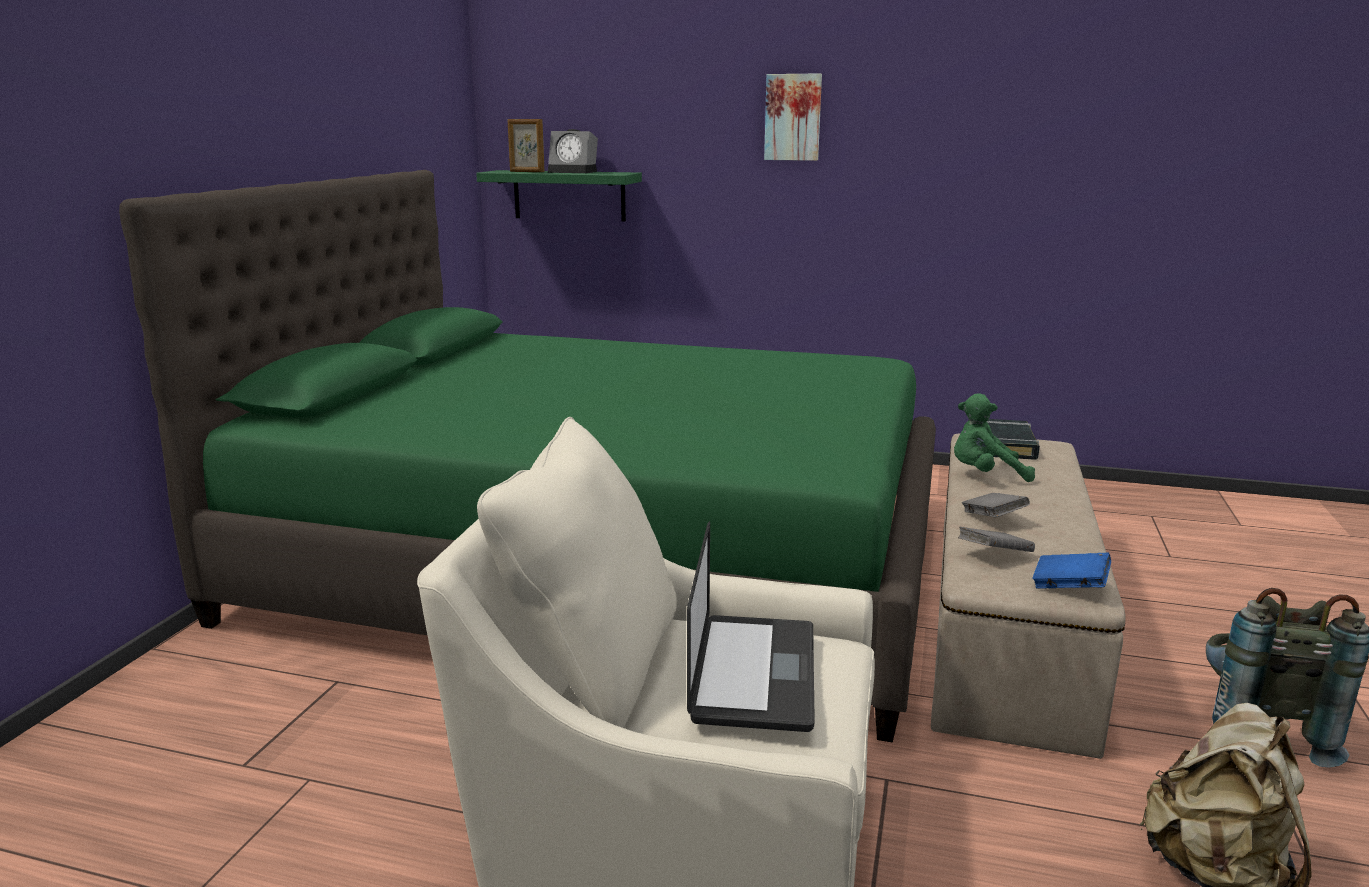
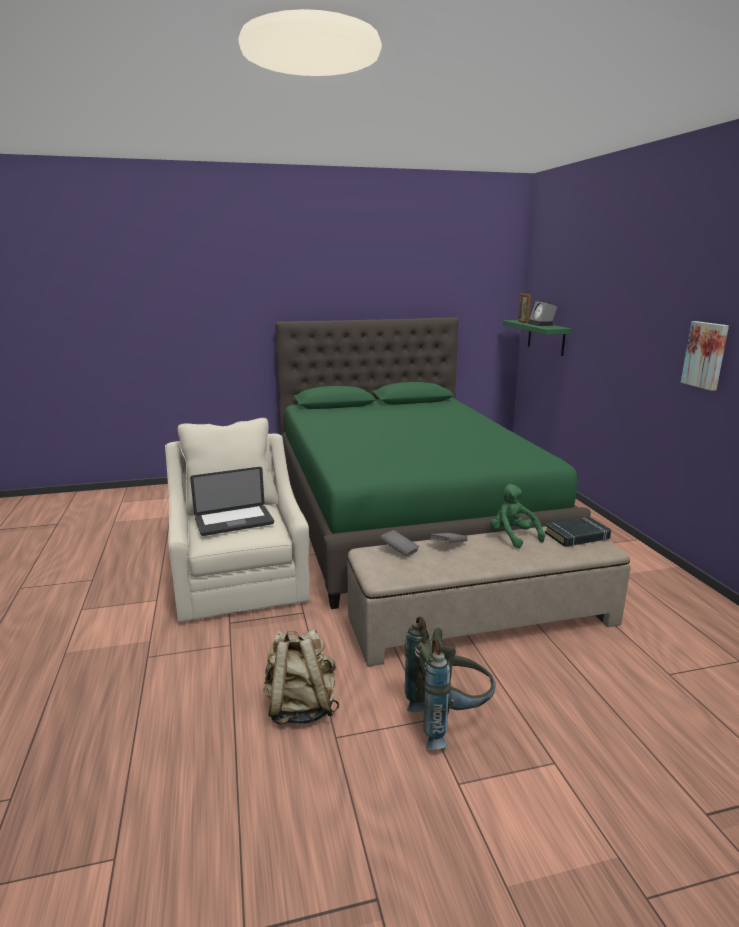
camera: 60 degrees right, 0 degrees up
picture [764,73,822,161] -> picture moved to [681,321,729,391]
blue book [1033,553,1111,589] -> none

